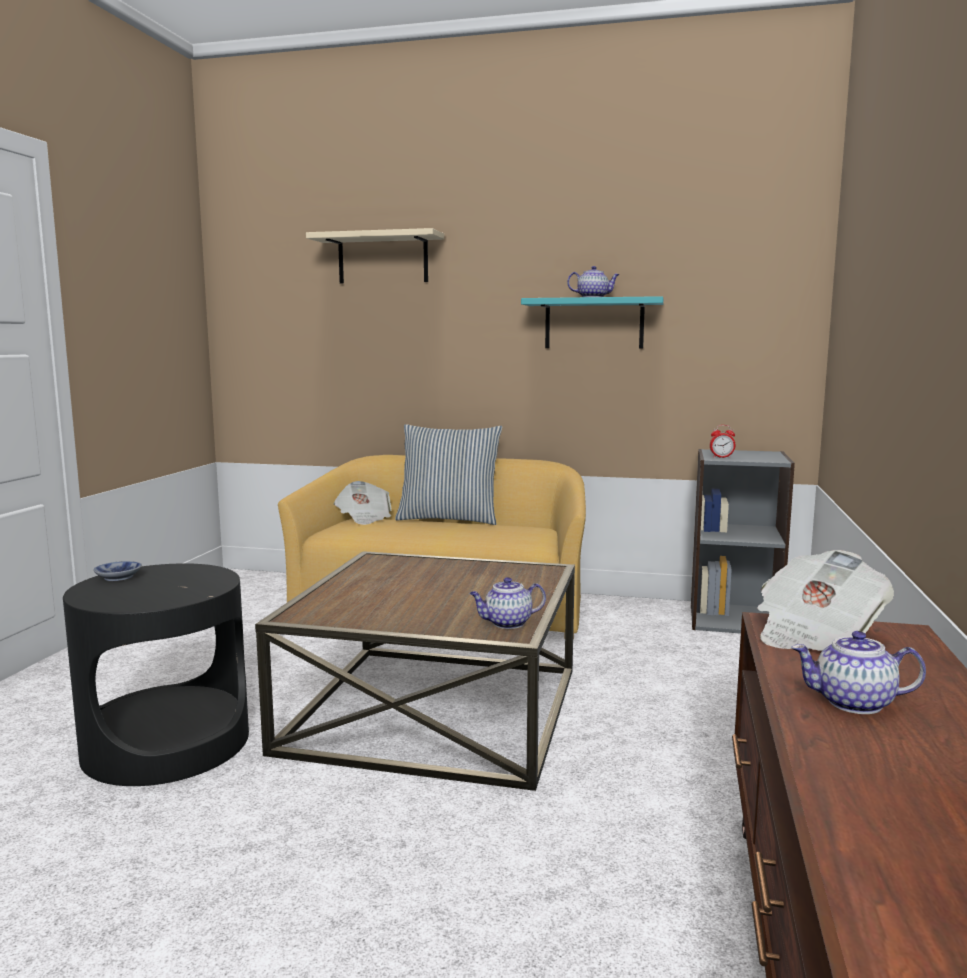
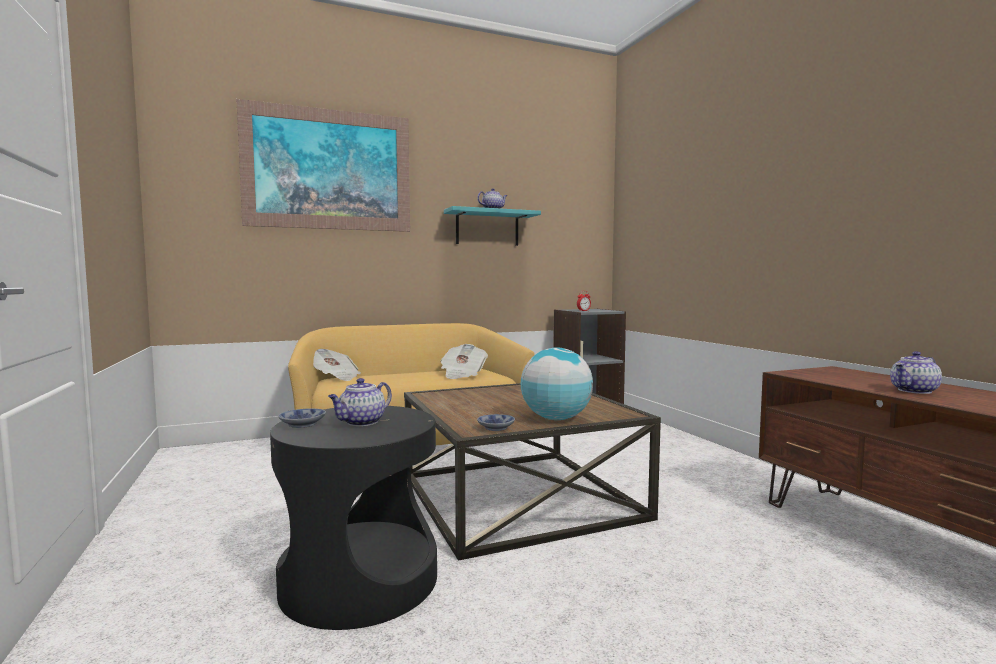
camera: 35 degrees left, 5 degrees down
beige shelf [306,228,444,284] -> picture [236,99,410,232]
pillow [395,424,502,525] -> none
teapot [470,577,546,629] -> teapot moved to [328,378,392,426]
newspaper [757,550,894,651] -> newspaper moved to [440,344,488,379]
none -> bowl [477,414,515,431]
none -> globe [521,348,593,420]

